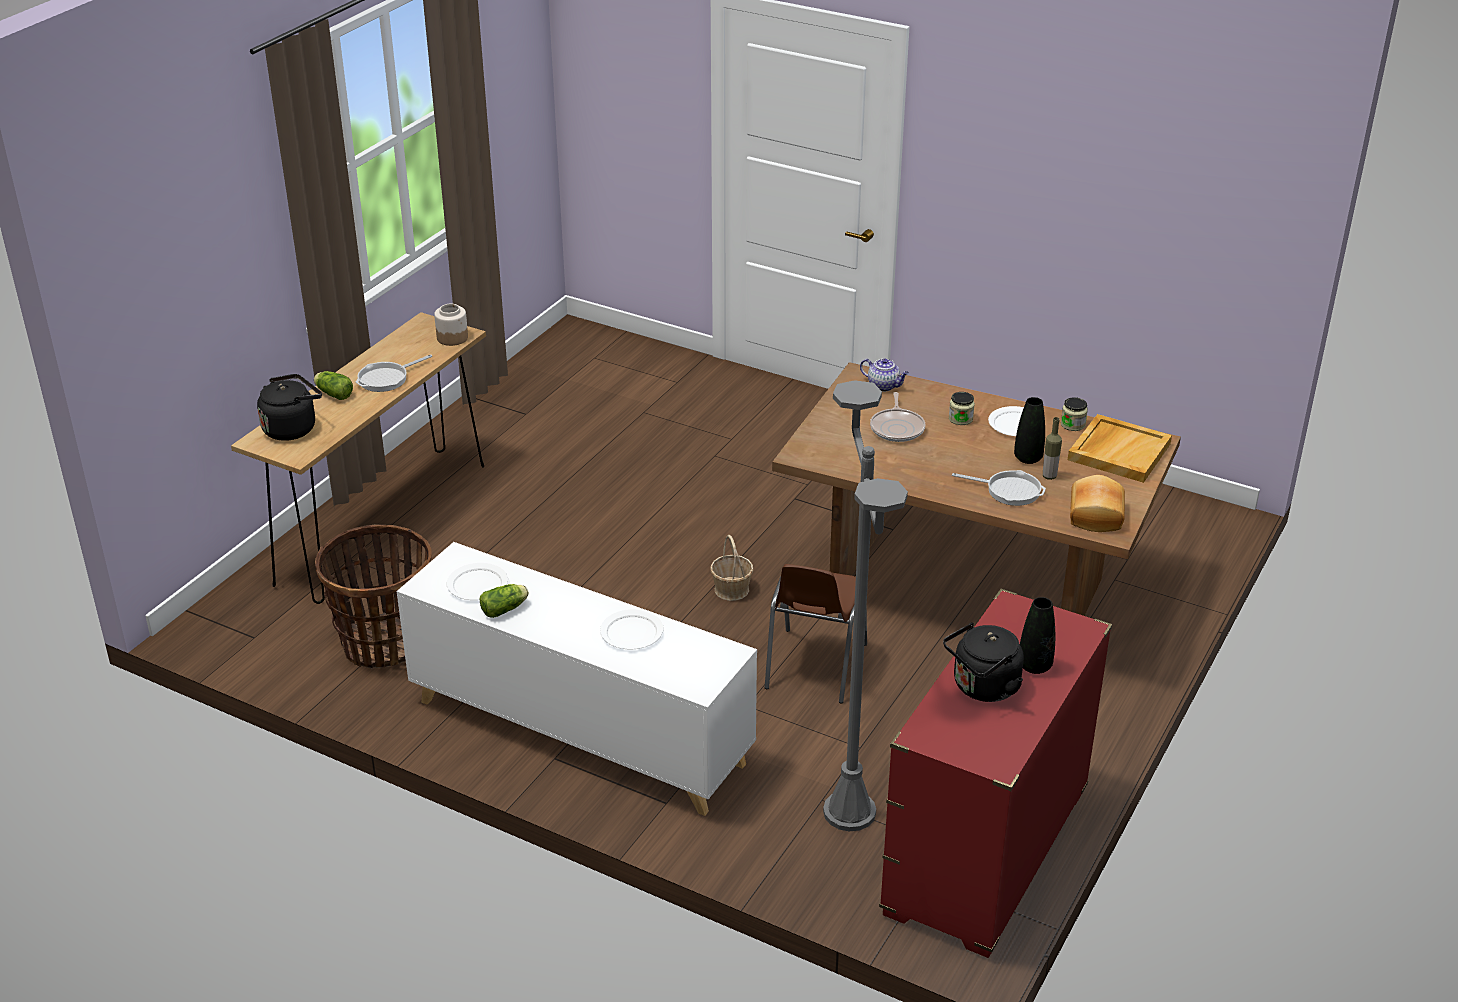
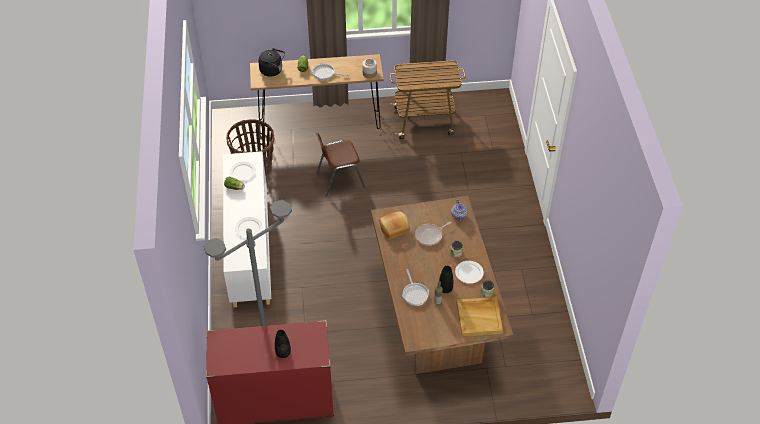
camera: 55 degrees right, 15 degrees up
basket [710,535,754,601] -> none
brown chair [765,564,867,704] -> brown chair moved to [316,133,365,197]
black kettle [943,622,1024,702] -> none
bread [1070,475,1125,532] -> bread moved to [379,211,410,239]
none -> cart [390,60,466,139]

